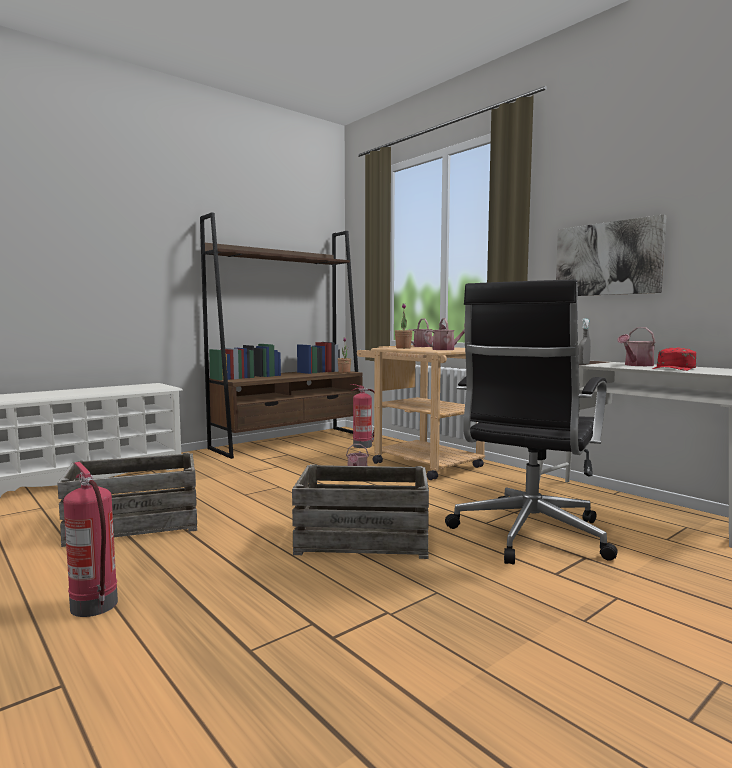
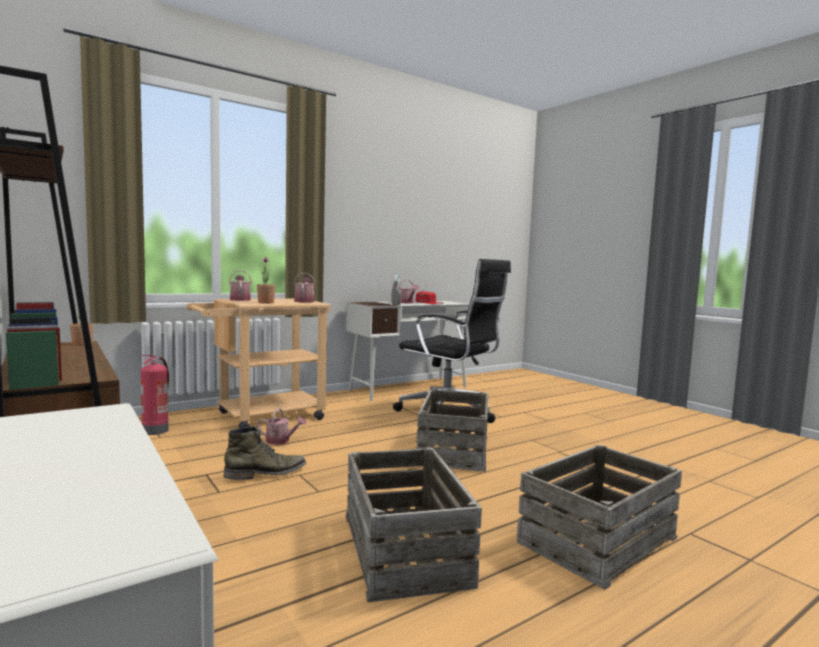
camera: 85 degrees left, 0 degrees up
fire extinguisher [63,462,118,617] -> crate [517,445,682,590]
picture [556,214,667,296] -> none
none -> green boot [224,426,306,480]

